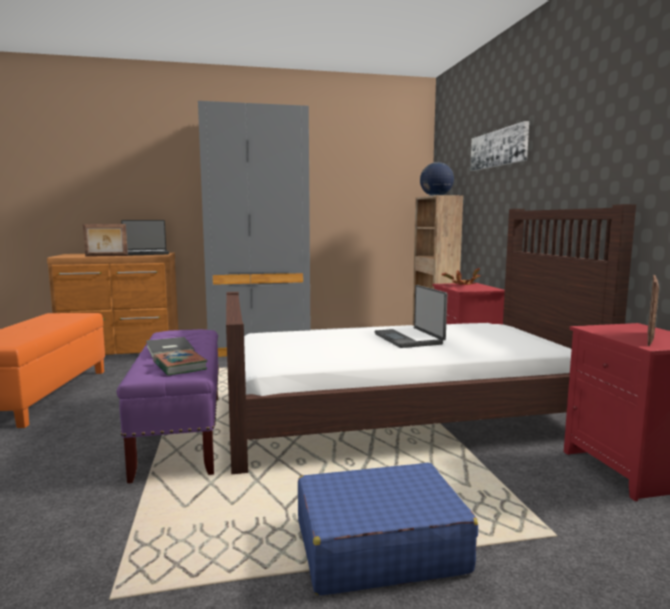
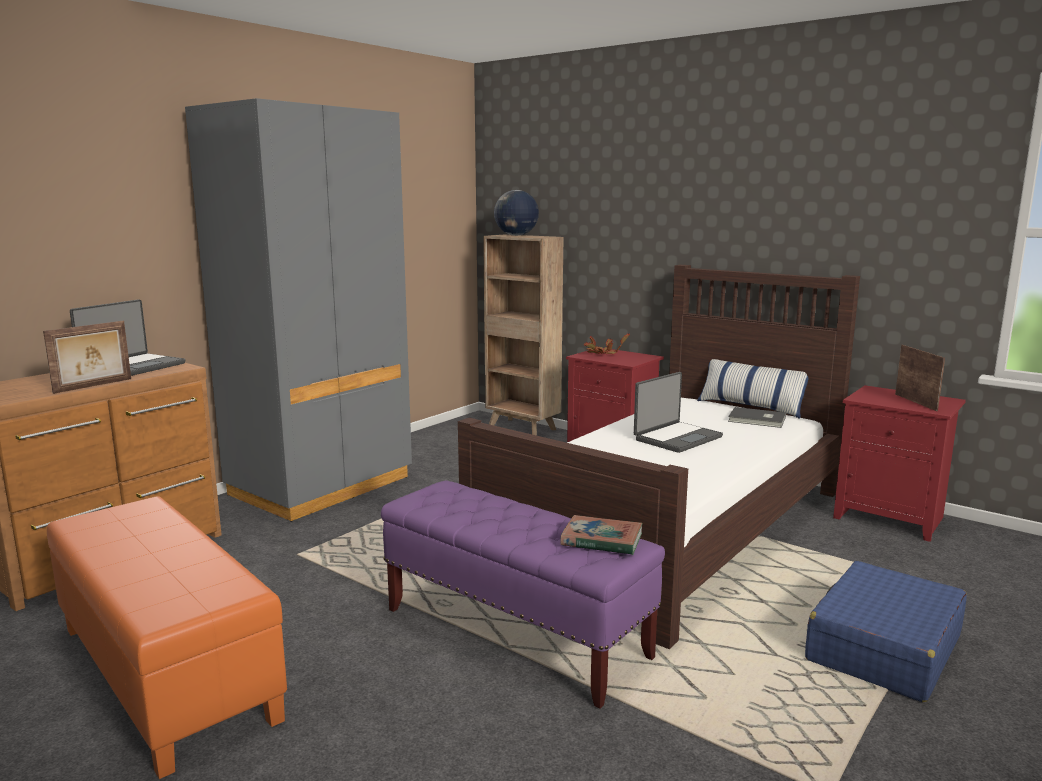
camera: 40 degrees left, 5 degrees up
grey book [146,337,195,358] -> grey book moved to [728,407,786,428]
laptop [375,285,447,348] -> laptop turned 75 degrees counterclockwise [634,372,723,453]
picture [470,121,529,171] -> none
none -> pillow [697,359,809,419]

